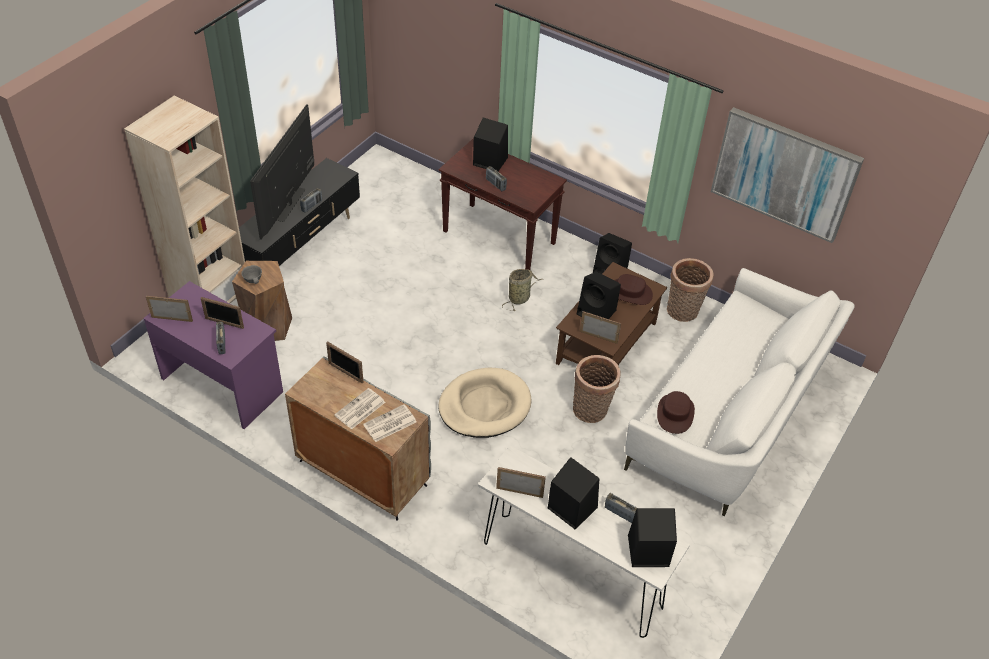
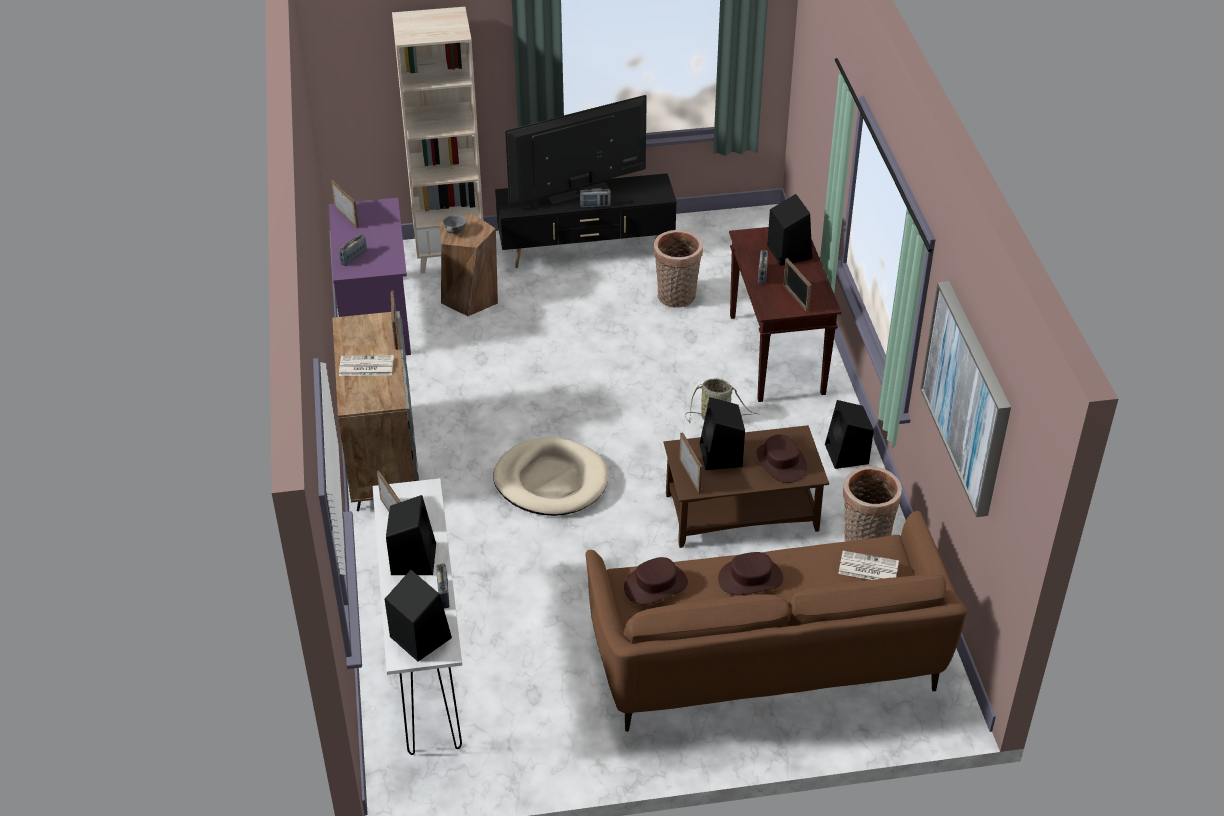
camera: 50 degrees right, 5 degrees down
picture frame [201,297,244,329] -> picture frame moved to [783,258,812,313]
newspaper [363,404,416,442] -> newspaper moved to [838,551,899,580]
basket [573,355,621,423] -> basket moved to [653,230,703,308]
white sofa [624,268,855,516] -> brown sofa [585,511,967,732]
none -> brown hat [718,552,783,595]

